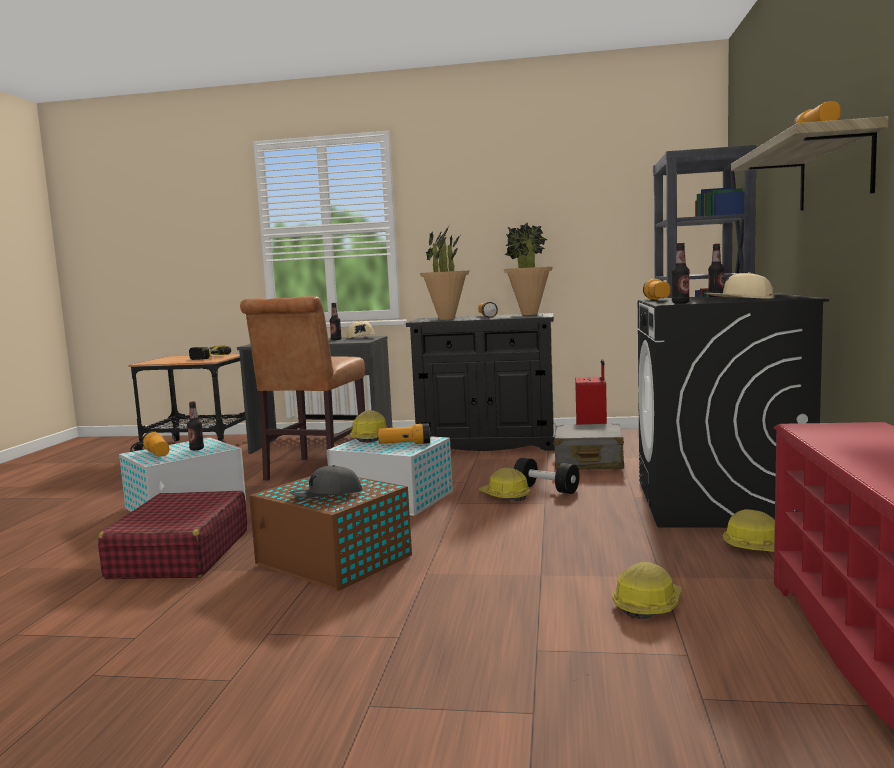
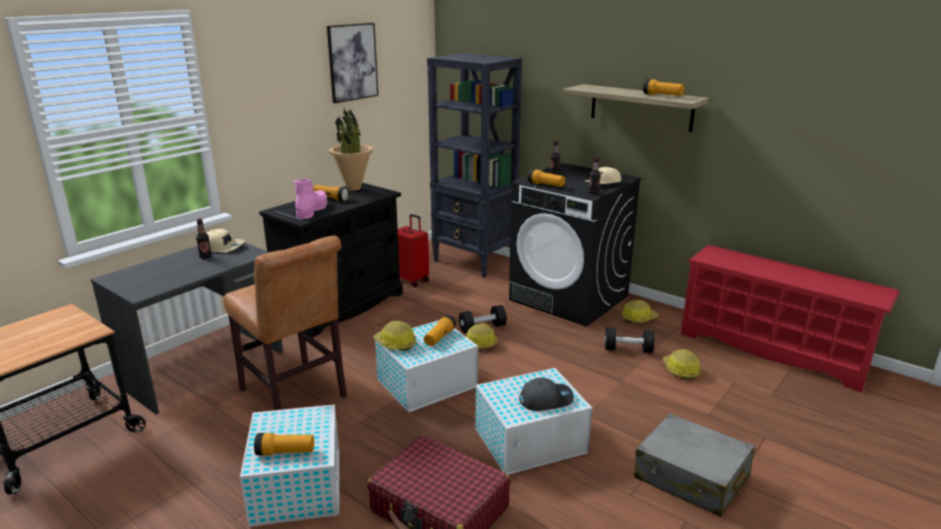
camera: 60 degrees left, 15 degrees up
bottle [187,401,204,450] -> none
power drill [189,346,231,360] -> none
brown storage box [249,476,412,591] -> white storage box [475,368,592,475]
grey cap [289,465,362,497] -> grey cap turned 105 degrees counterclockwise [519,378,574,411]
potted plant [420,226,469,320] -> pink boot [295,179,327,219]
grey suitcase [553,423,624,470] -> grey suitcase moved to [634,413,755,517]
none -> picture [327,23,378,103]
none -> black dumbbell [605,328,654,353]

